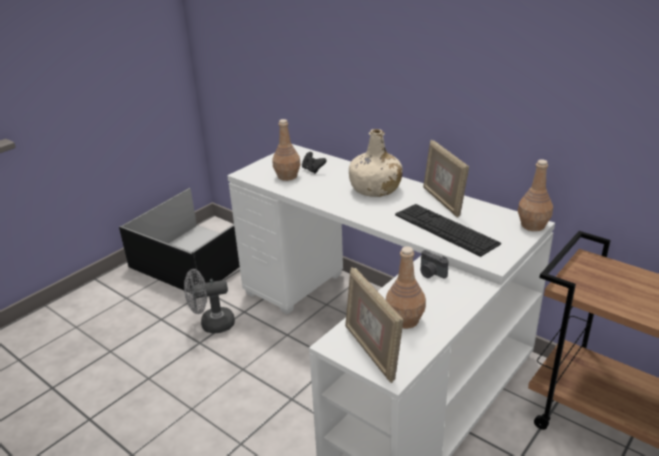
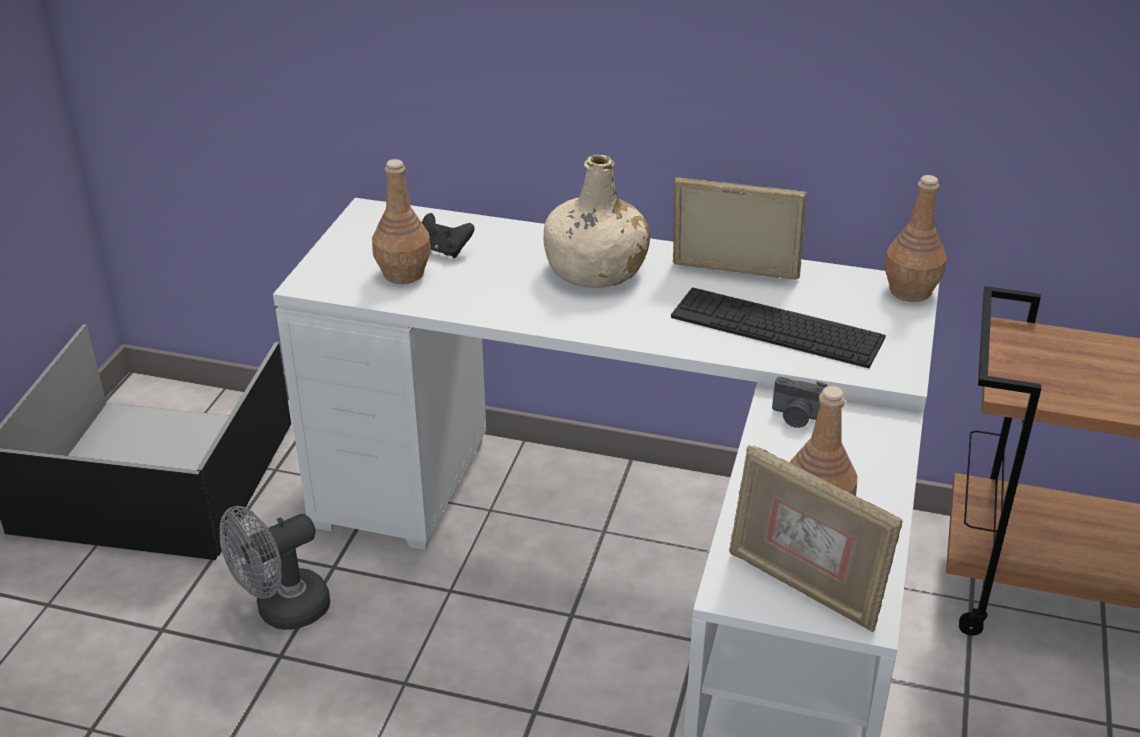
camera: 25 degrees left, 5 degrees up
picture frame [423,140,469,218] -> picture frame turned 150 degrees clockwise [673,176,807,279]

